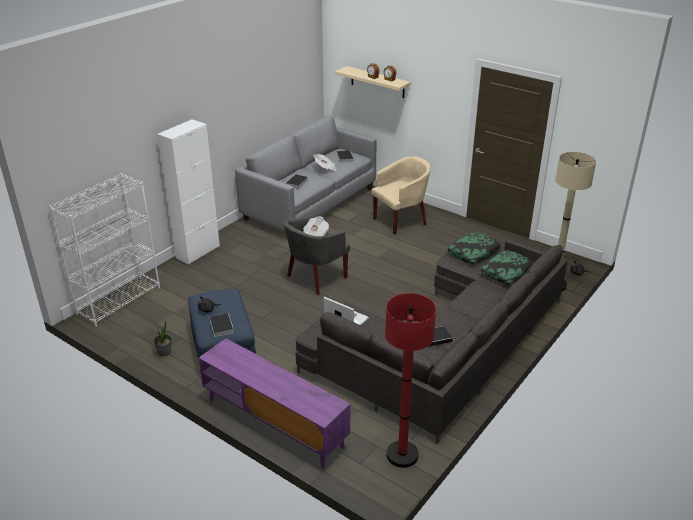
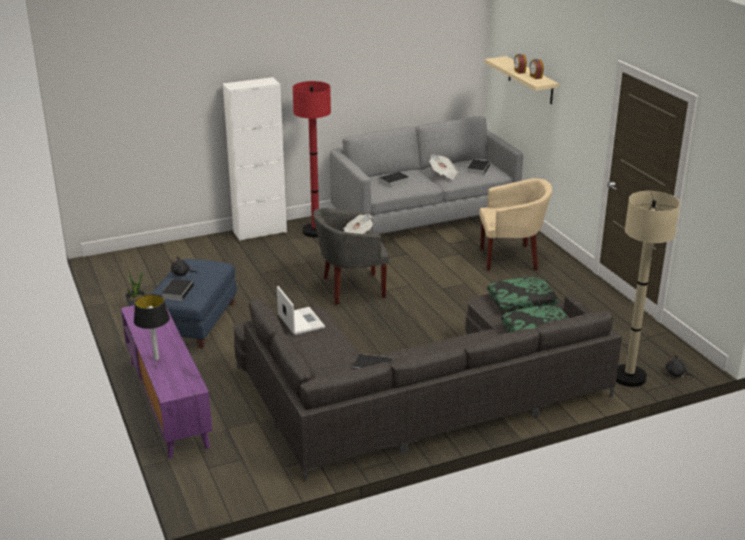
camera: 30 degrees right, 5 degrees down
white bookcase [49,173,160,327] -> none
red floor lamp [385,293,436,468] -> red floor lamp moved to [293,81,331,237]
none -> table lamp [134,294,170,360]

